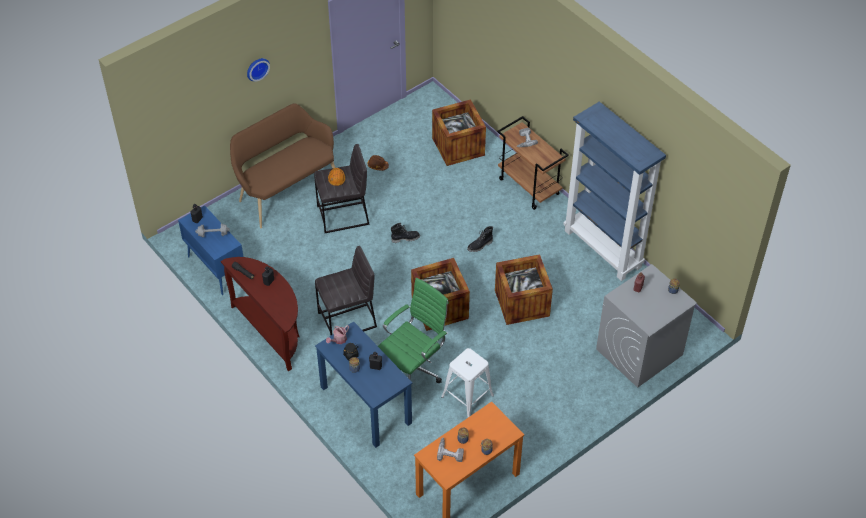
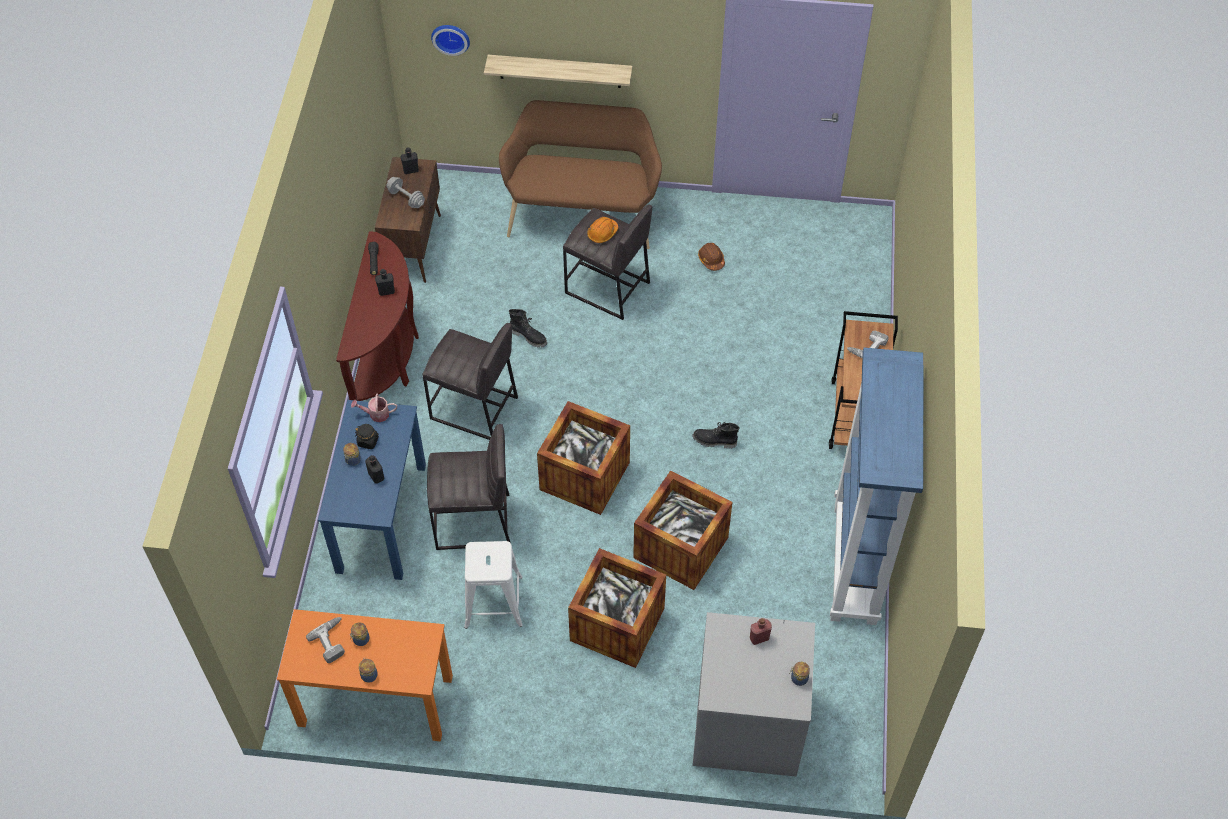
camera: 45 degrees right, 5 degrees up
blue cabinet [178,205,243,295] -> brown cabinet [375,157,441,283]
wall clock [247,58,270,81] -> wall clock moved to [431,25,470,56]
green office chair [378,278,449,383] -> grey stool [427,424,511,550]
black boot [391,223,420,243] -> black boot moved to [509,309,547,348]
crate [432,99,486,166] -> crate moved to [568,548,666,668]
none -> shelf [484,55,632,88]

